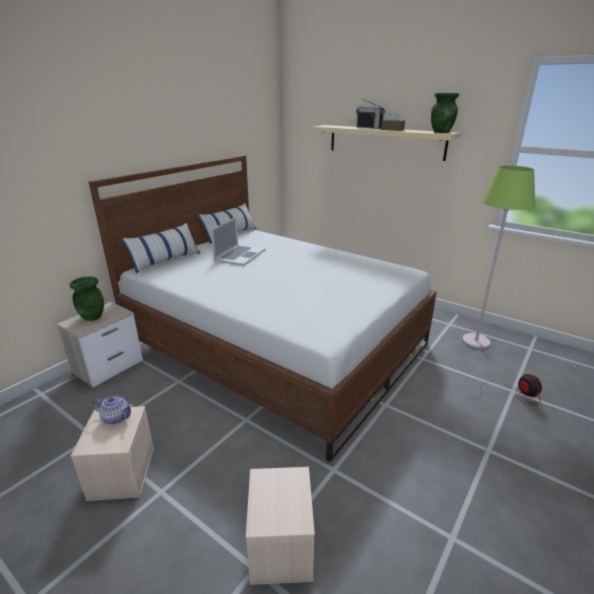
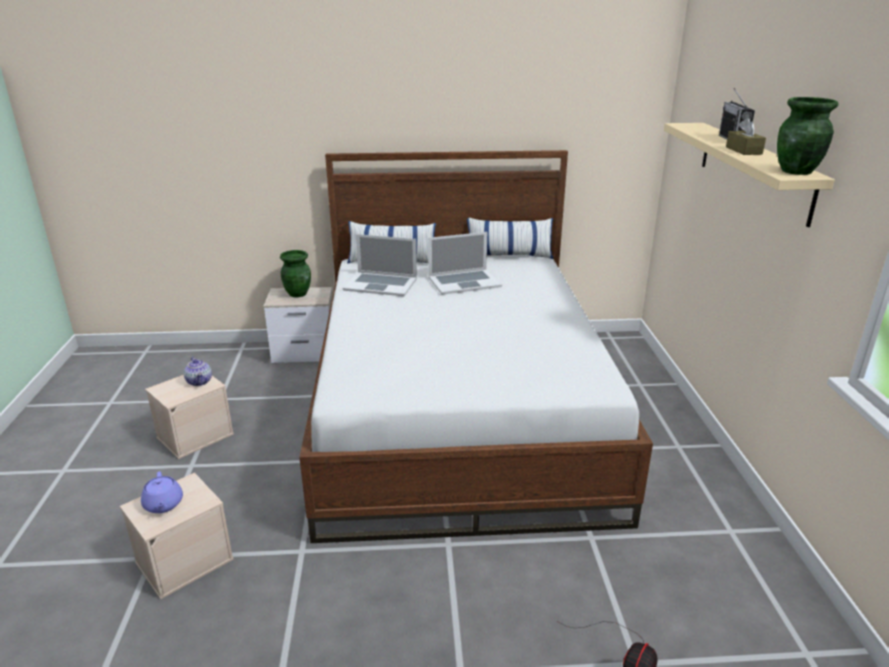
camera: 50 degrees right, 0 degrees up
green floor lamp [462,166,535,349] -> none
none -> purple teapot [141,472,183,513]
none -> laptop [343,234,417,296]

